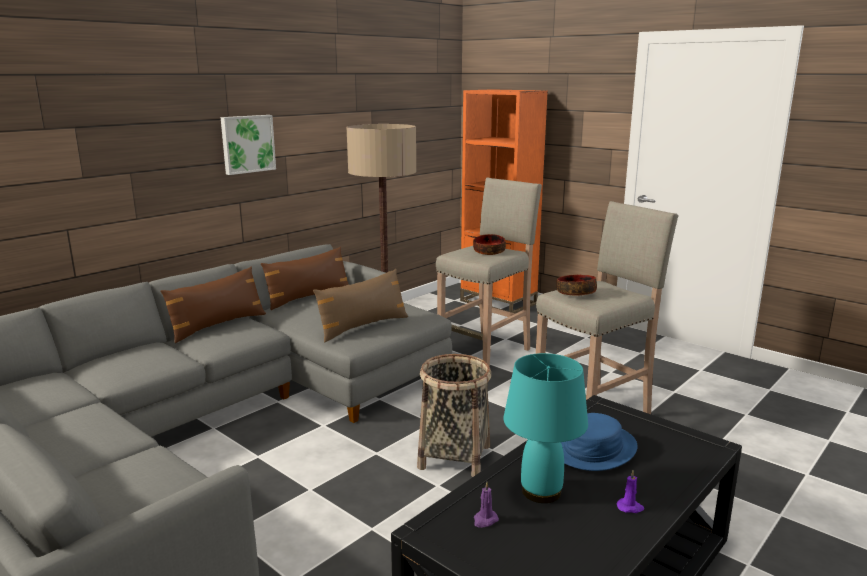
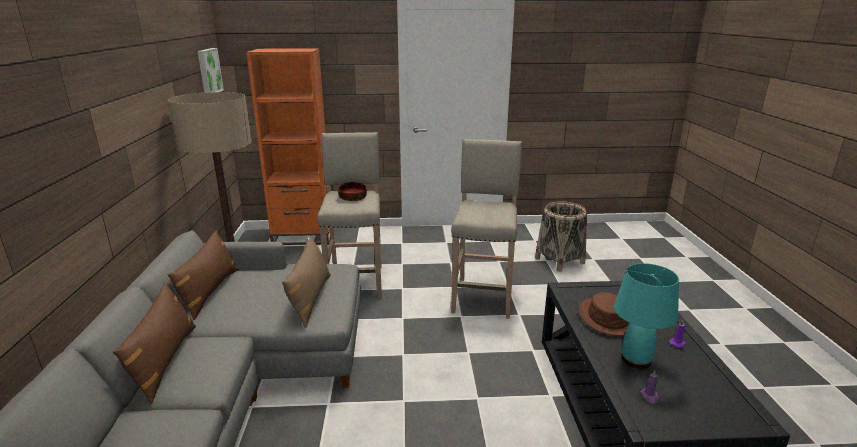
camera: 45 degrees left, 5 degrees up
picture [221,115,276,175] -> picture moved to [198,48,224,93]
basket [417,354,491,477] -> basket moved to [535,201,587,272]
bowl [557,275,597,296] -> none
blue hat [561,413,638,471] -> brown hat [579,293,630,336]

